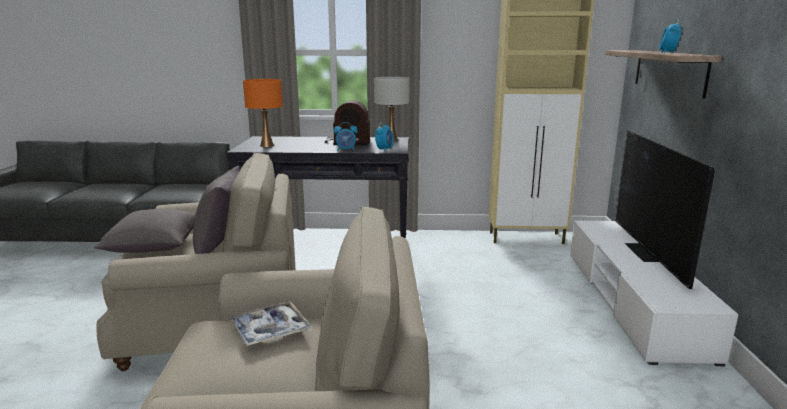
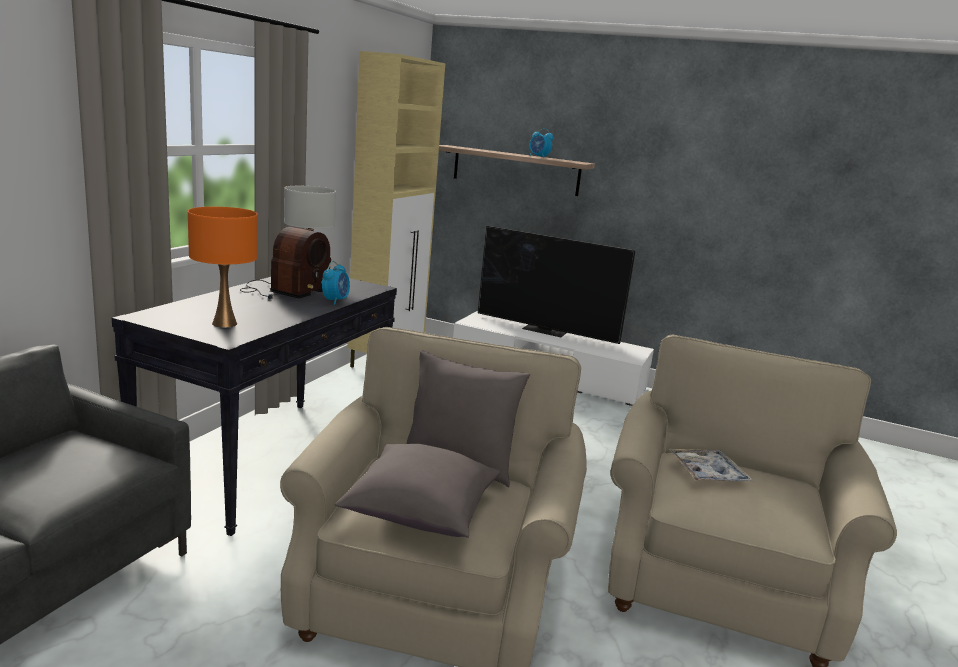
camera: 70 degrees left, 0 degrees up
alarm clock [375,122,394,152] -> none

